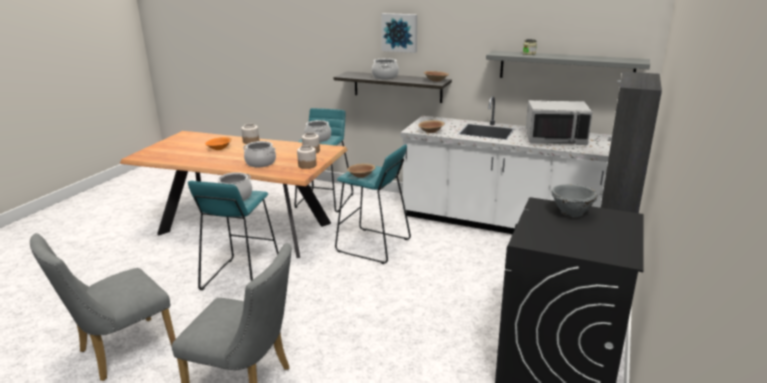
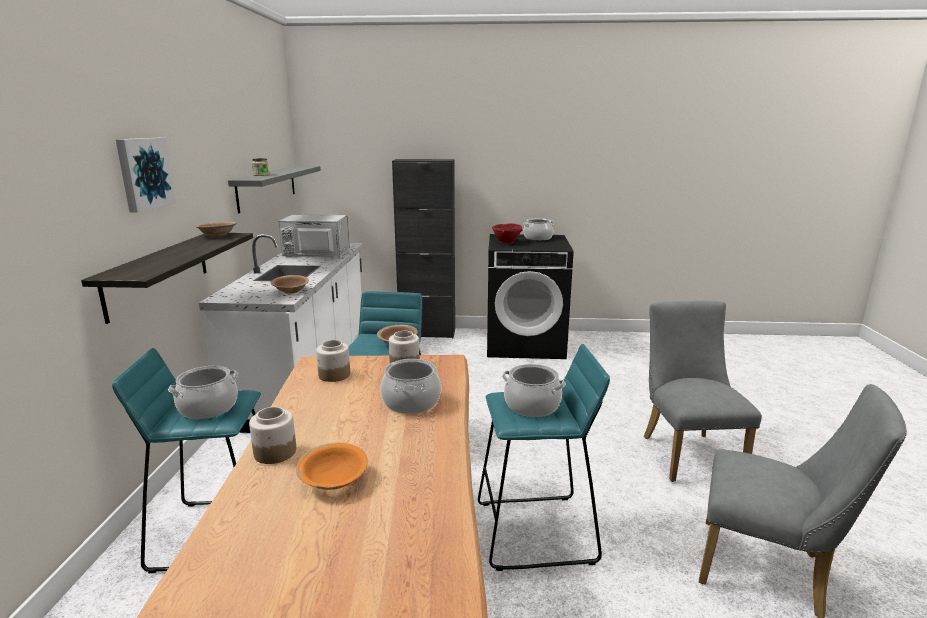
camera: 110 degrees left, 5 degrees down
cooking pot [372,58,399,79] -> cooking pot moved to [523,218,554,241]
grey microwave [525,100,593,145] -> grey microwave turned 75 degrees counterclockwise [278,214,350,257]
grey bowl [552,184,598,217] -> red bowl [492,223,523,244]

